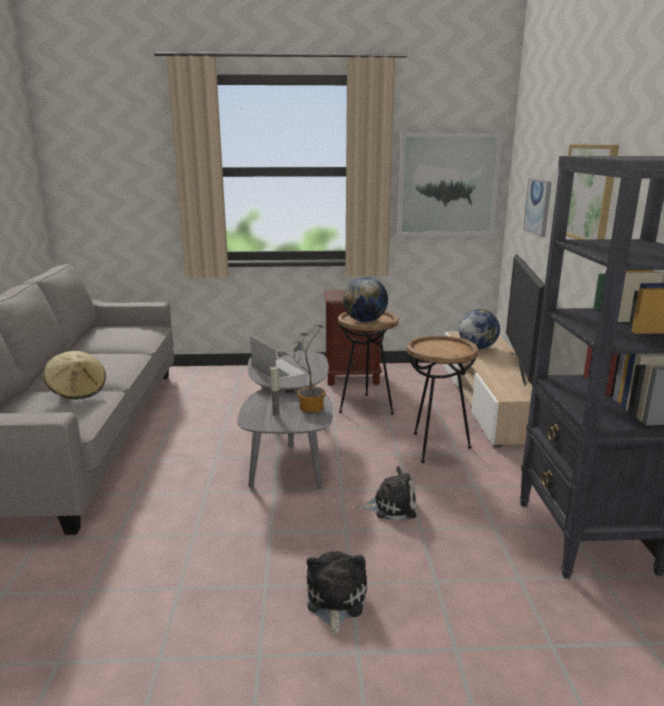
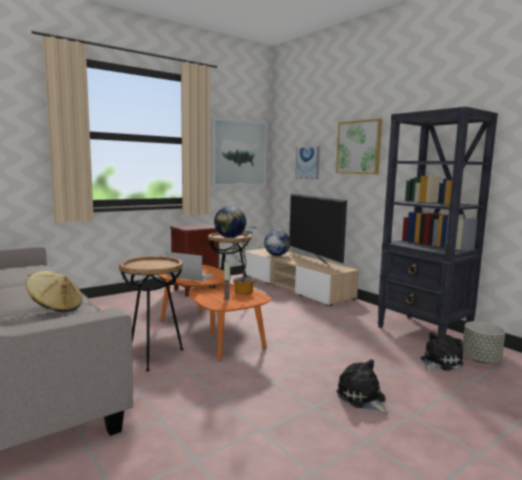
camera: 35 degrees left, 10 degrees down
grey coffee table [237,351,333,488] -> orange coffee table [158,265,271,361]
plush toy [357,466,417,521] -> plush toy moved to [421,332,463,371]
brown side table [407,336,478,463] -> brown side table moved to [119,256,183,372]
none -> grey planter [463,321,505,363]

